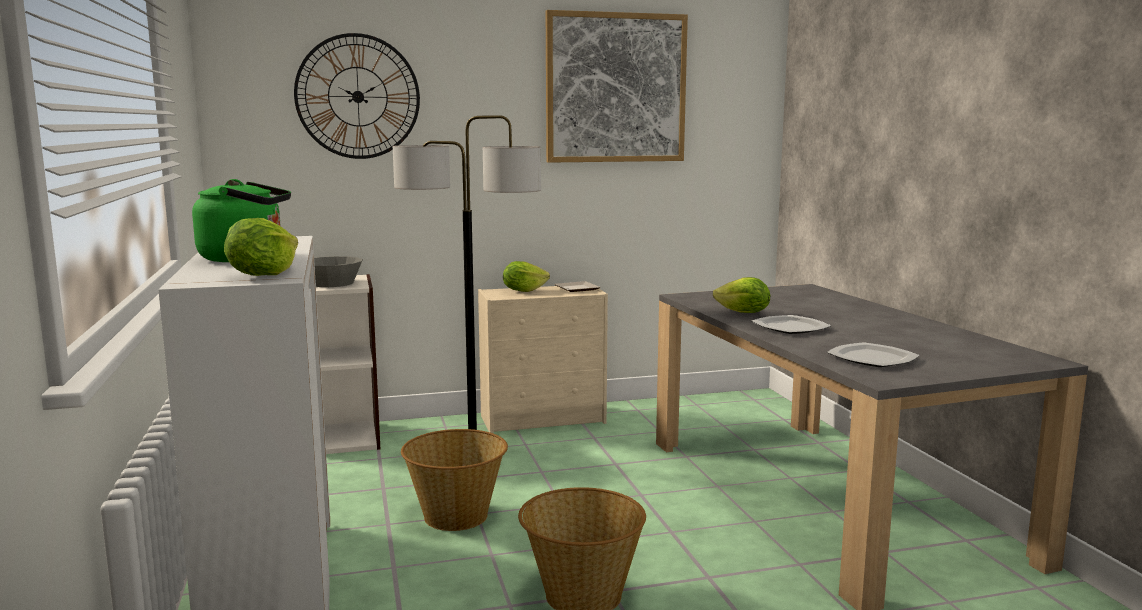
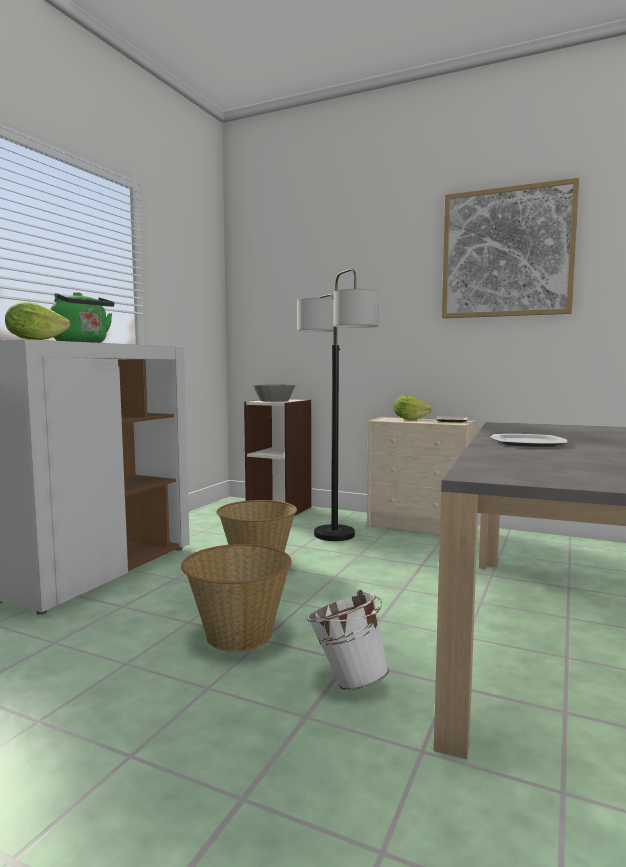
camera: 40 degrees right, 5 degrees down
wall clock [294,33,420,159] -> none
lettuce [713,277,770,313] -> none
plate [827,342,919,367] -> none
none -> white bucket [307,590,389,690]

